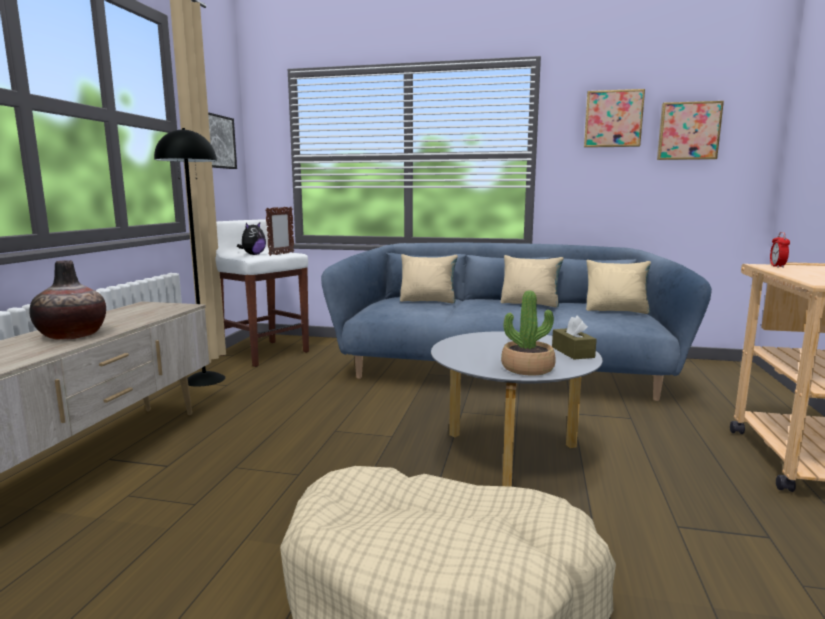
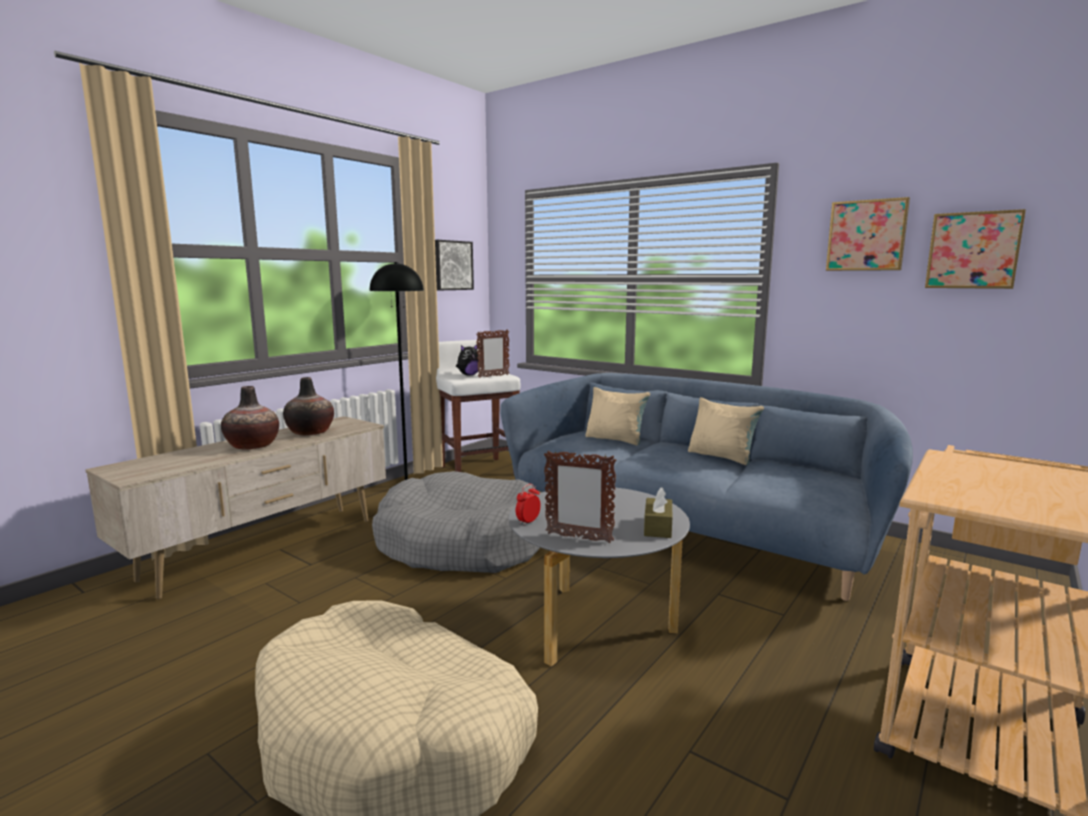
camera: 25 degrees right, 0 degrees up
potted plant [501,290,556,376] -> picture frame [544,450,617,543]
beige pillow [586,260,651,314] -> none
alarm clock [770,232,790,268] -> alarm clock moved to [516,484,541,525]
none -> vase [283,377,334,436]
none -> grey dog bed [372,471,540,573]

